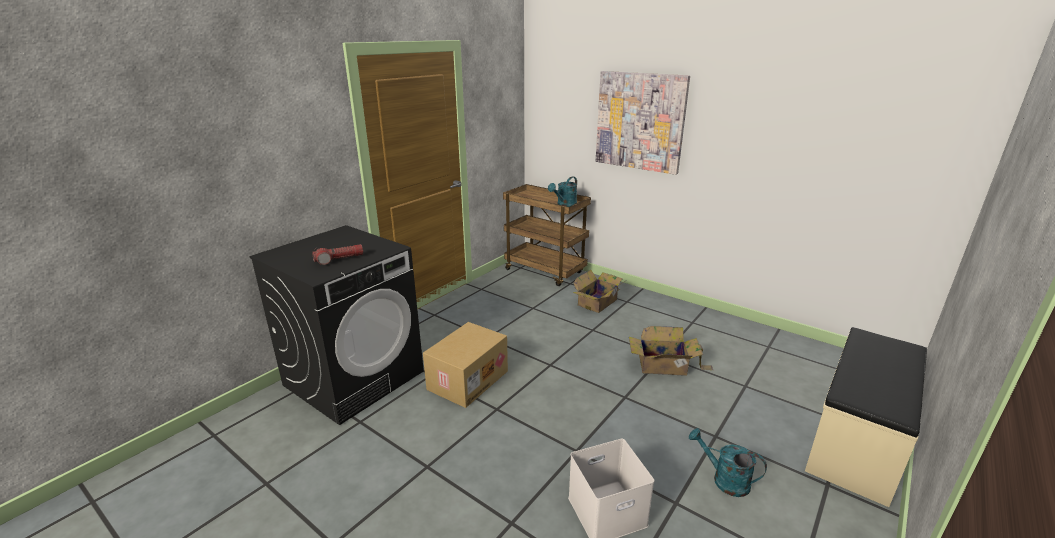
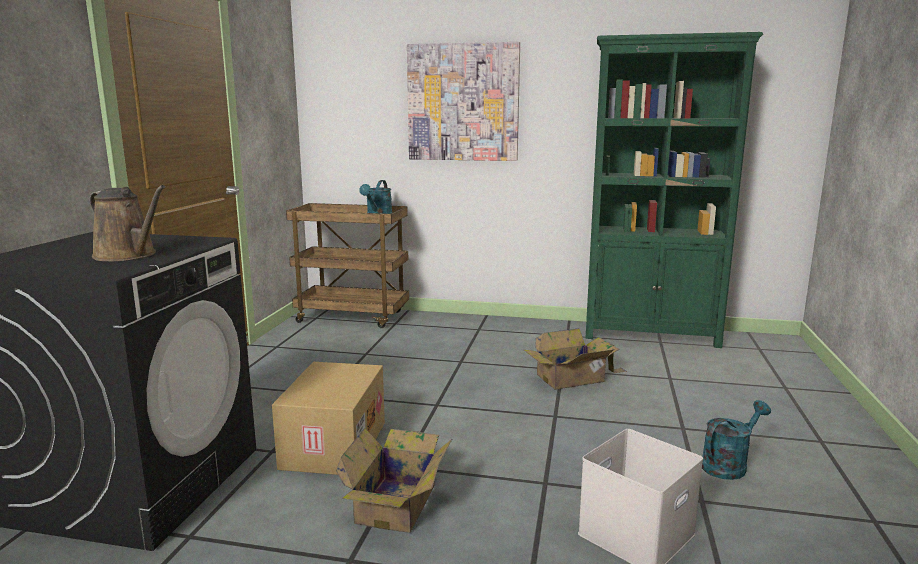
camera: 25 degrees left, 10 degrees down
flashlight [312,244,363,265] -> brown watering can [90,185,165,261]
cardboard box [573,270,625,313] -> cardboard box moved to [336,428,452,533]
turquoise watering can [689,428,767,497] -> turquoise watering can turned 135 degrees clockwise [702,400,771,480]
beige bench [805,327,927,507] -> none
none -> green bookcase [585,32,763,348]

